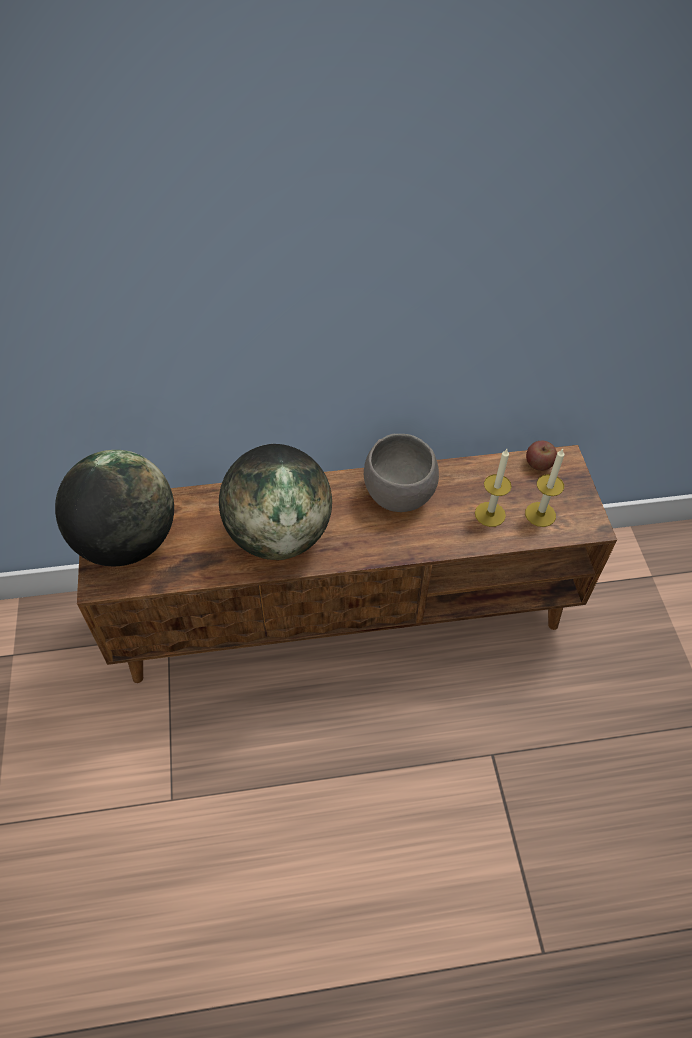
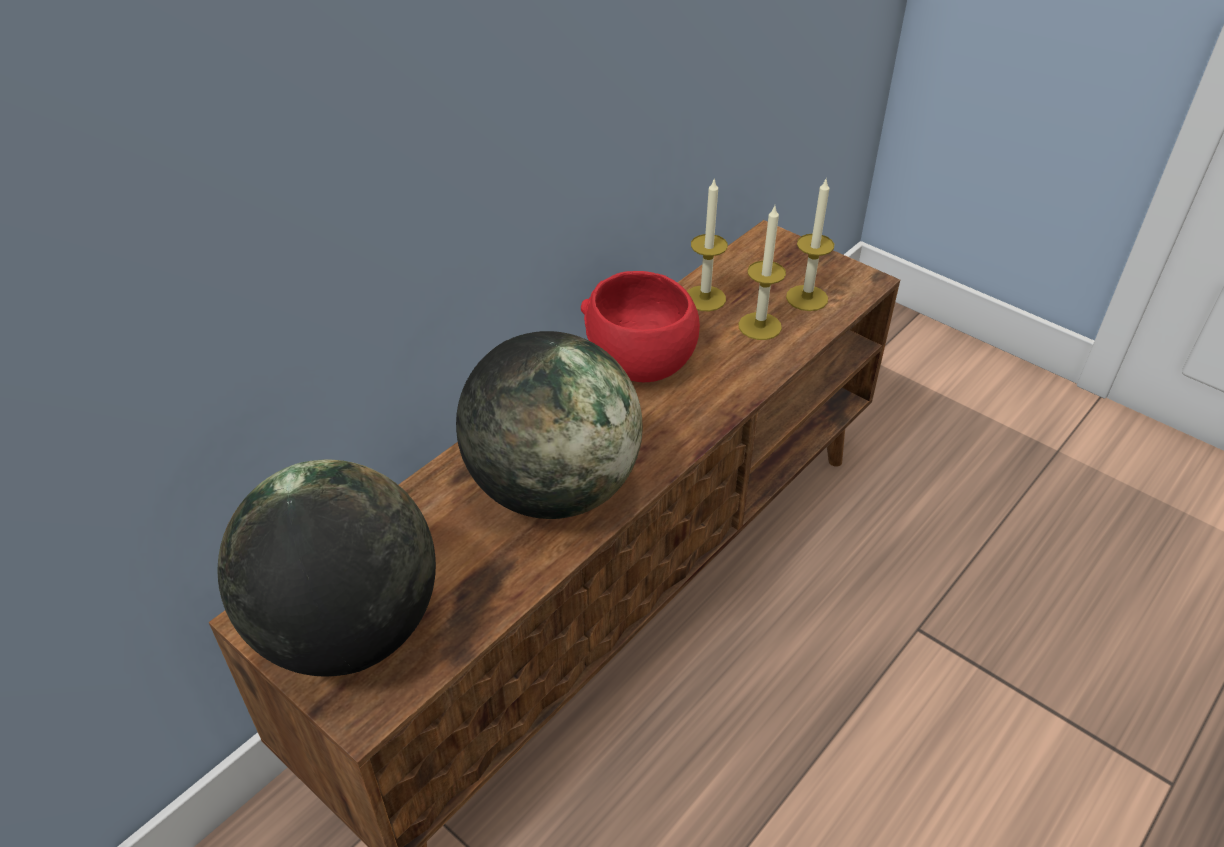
camera: 40 degrees left, 10 degrees down
grey bowl [364,434,439,512] -> red bowl [581,271,700,382]
apple [526,441,557,471] -> none
none -> candle [687,178,728,311]

